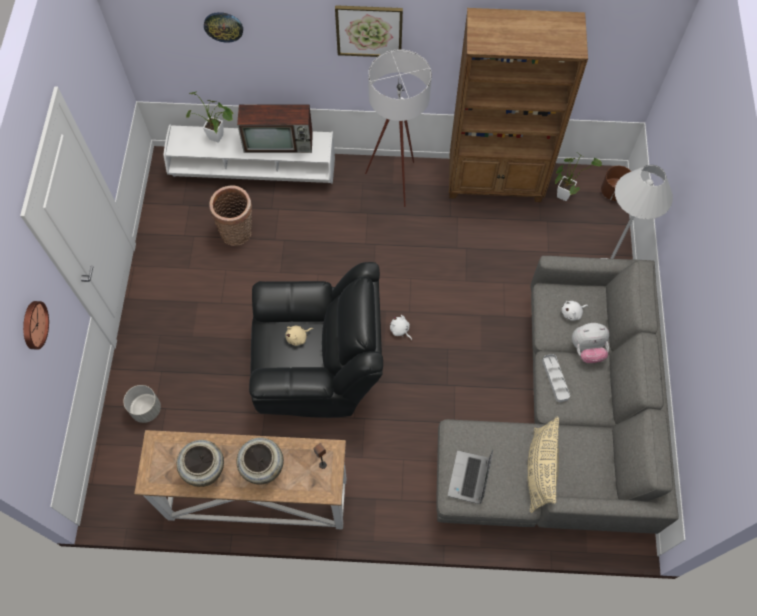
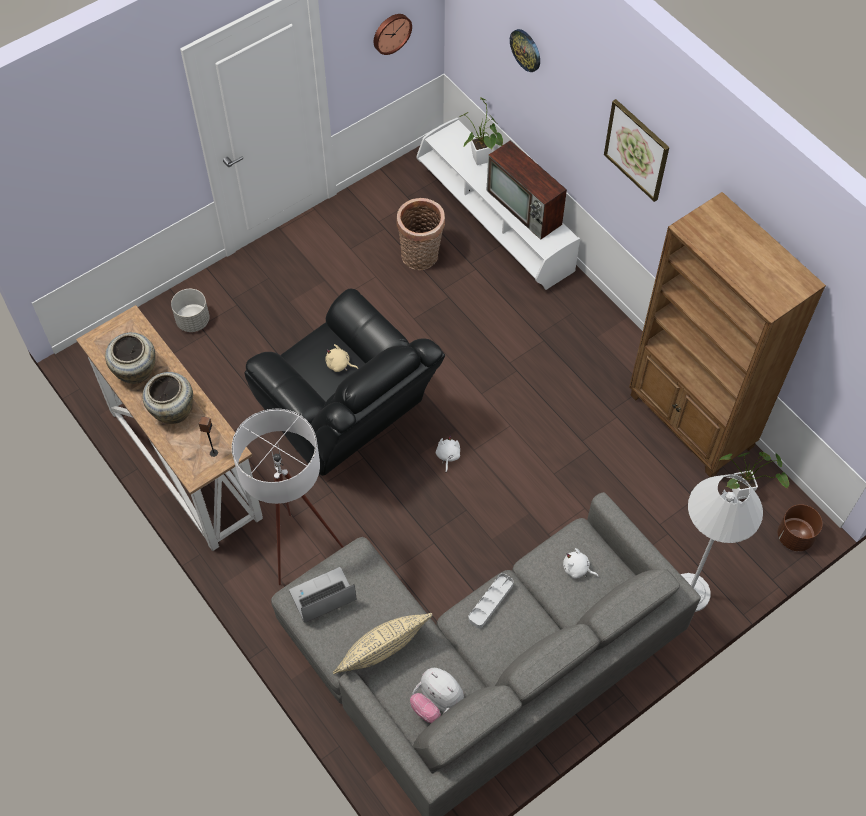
camera: 50 degrees right, 5 degrees down
wall clock [23,301,49,350] -> wall clock moved to [374,14,412,55]
white floor lamp [365,50,432,207] -> white floor lamp moved to [232,409,344,585]
plush toy [572,323,609,363] -> plush toy moved to [410,668,464,723]

